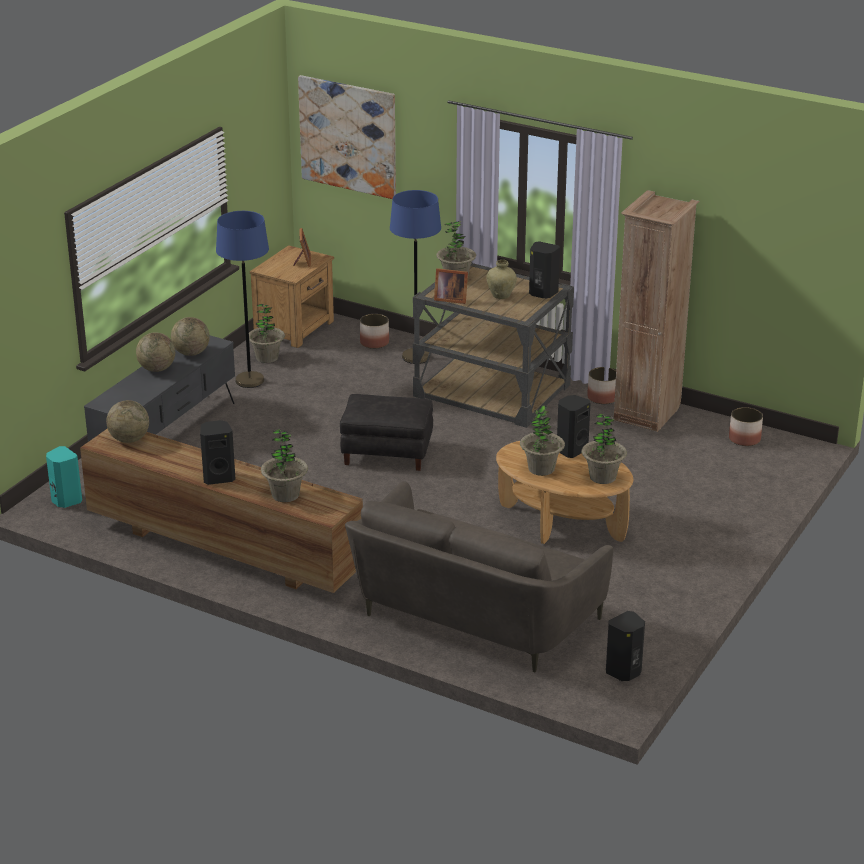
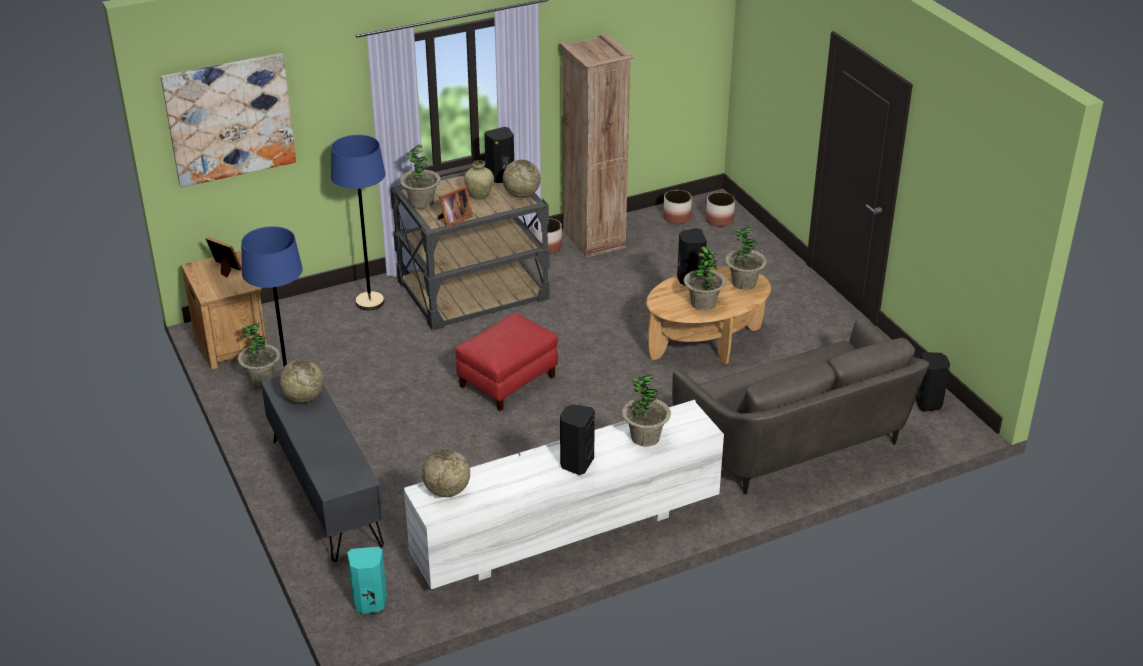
camera: 55 degrees left, 5 degrees up
brown cabinet [80,428,363,593] -> white cabinet [404,400,724,589]
globe [136,332,175,372] -> globe moved to [503,160,541,198]
black ottoman [340,394,433,471] -> red ottoman [455,313,558,411]
planter [360,314,389,349] -> planter moved to [706,192,735,227]

